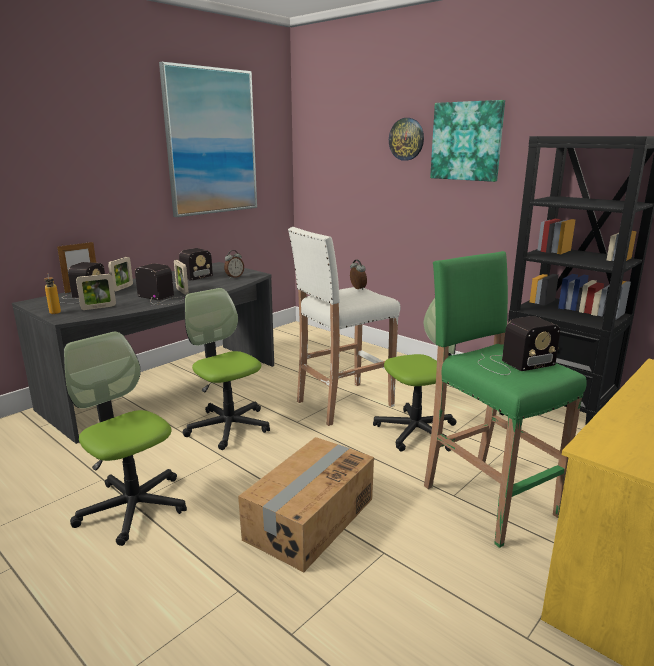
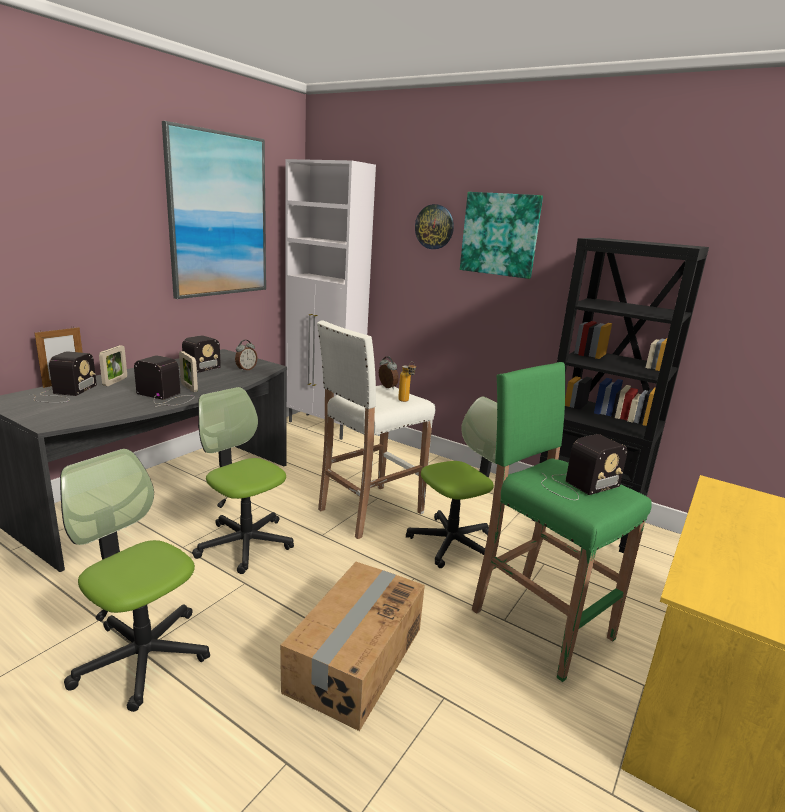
camera: 10 degrees left, 0 degrees up
bottle [45,274,61,314] -> bottle moved to [398,361,416,402]
picture frame [76,274,116,310] -> none
none -> white cabinet [285,159,376,440]

